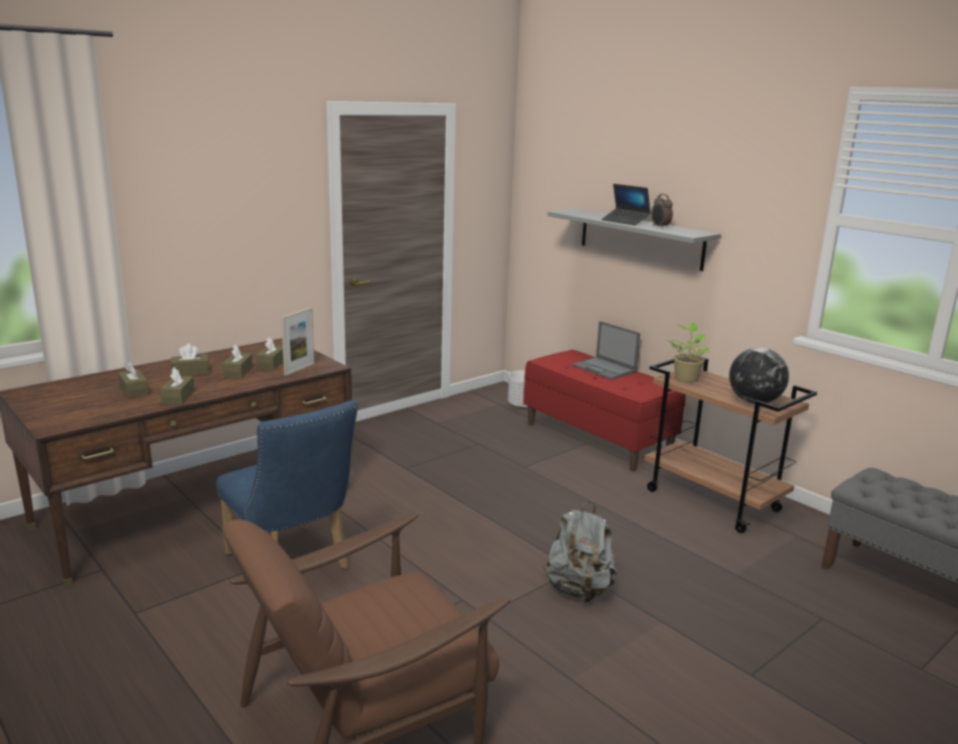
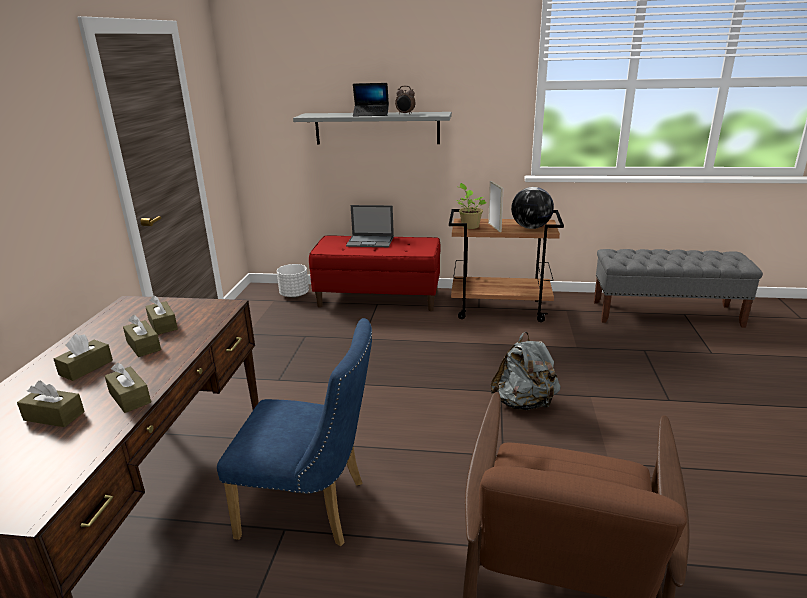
camera: 40 degrees left, 5 degrees up
picture frame [281,308,315,376] -> picture frame moved to [488,181,504,232]

